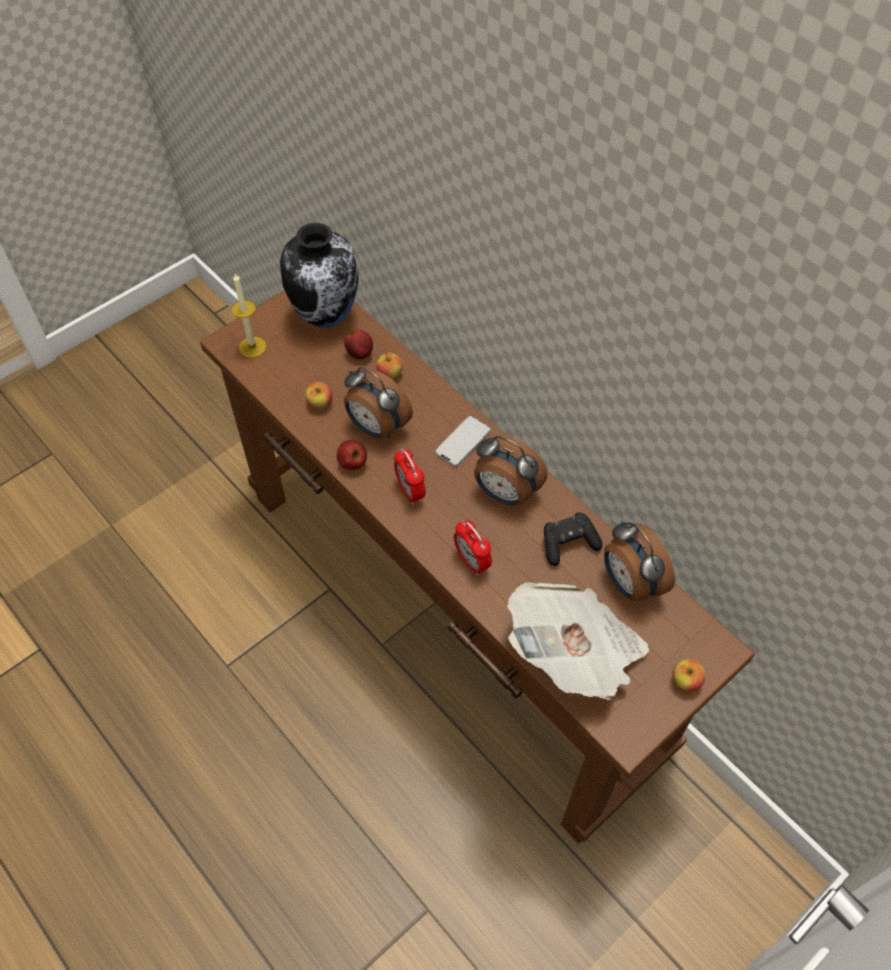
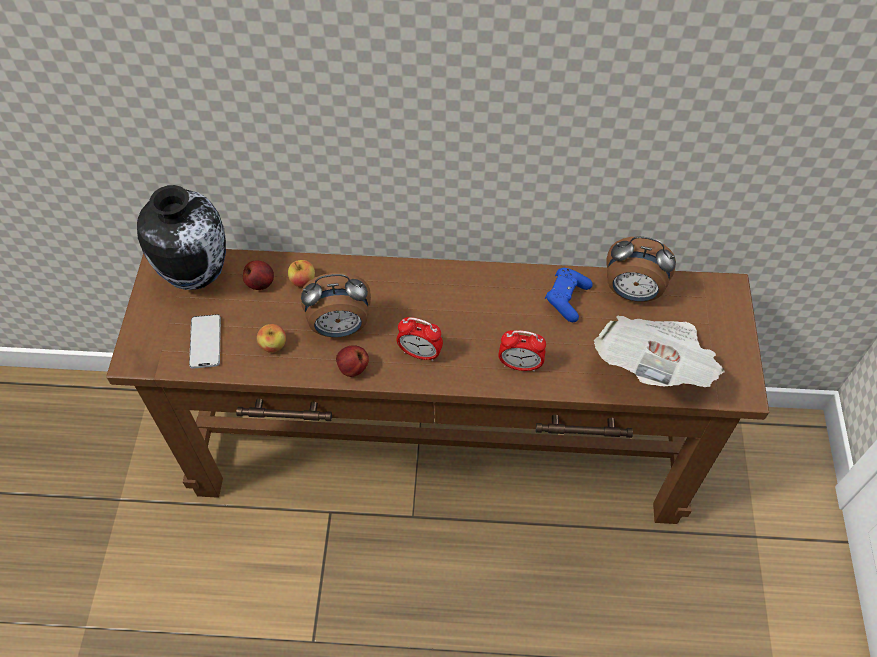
camera: 45 degrees left, 0 degrees up
candle [231,274,266,358] -> none
phone [435,415,491,467] -> phone moved to [189,314,221,369]
alarm clock [474,435,547,506] -> none
black game controller [544,512,603,566] -> blue game controller [545,268,593,322]
apple [673,659,706,692] -> none

